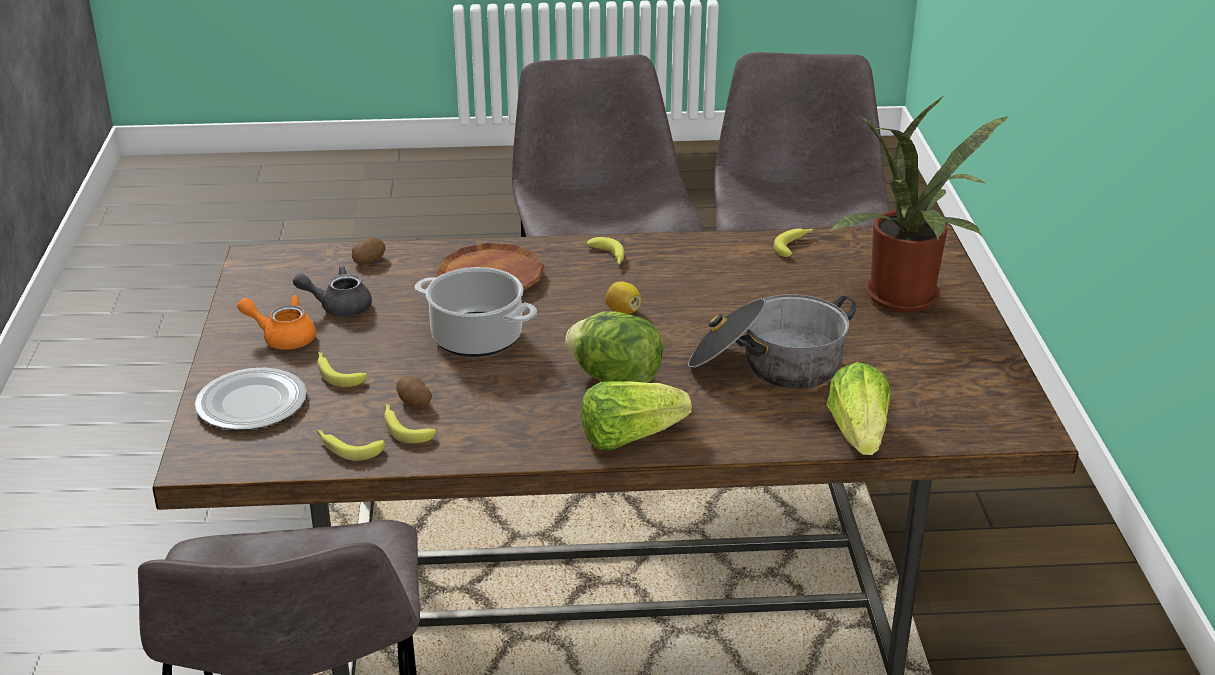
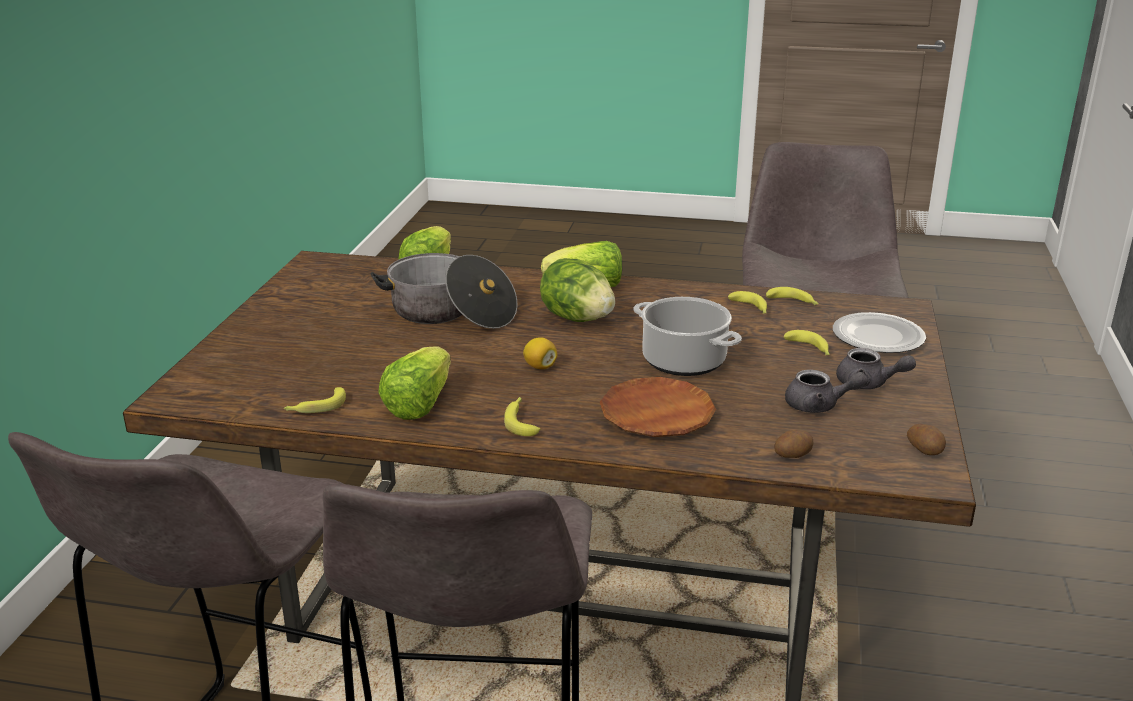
camera: 165 degrees left, 5 degrees down
orange teapot [237,295,316,350] -> grey teapot [836,348,916,389]
potato [396,375,432,407] -> potato moved to [907,424,946,455]
potted plant [829,94,1010,312] -> none
none -> lettuce [378,346,451,420]

